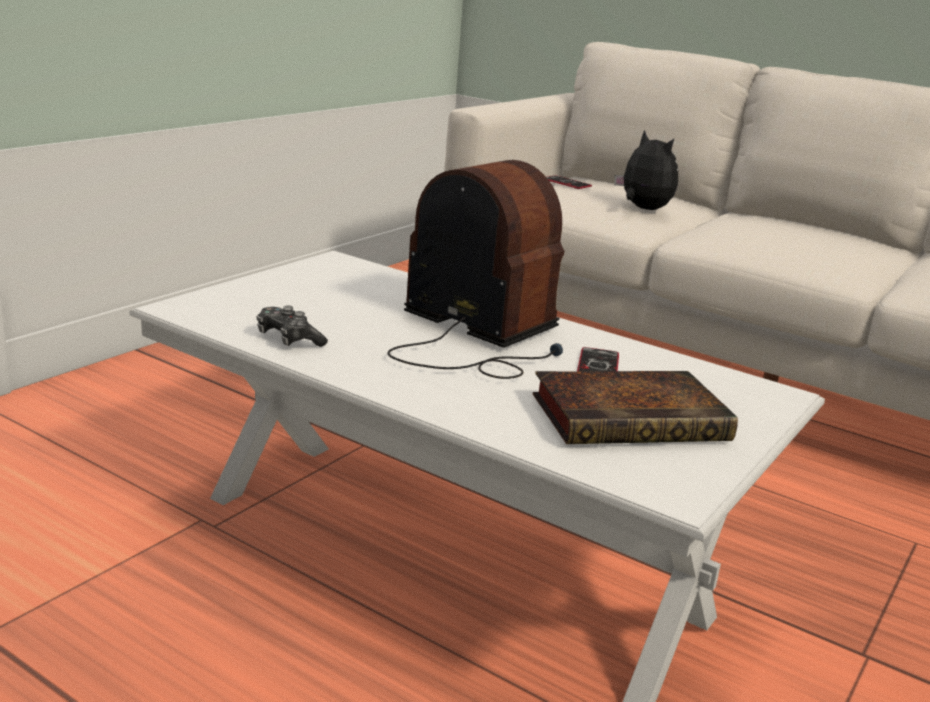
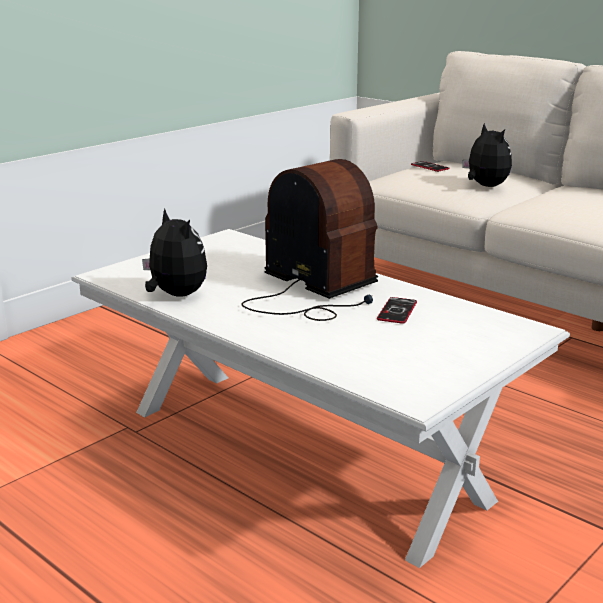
camera: 10 degrees right, 0 degrees up
game controller [257,306,328,347] -> plush toy [142,209,207,297]
book [533,371,738,444] -> none

